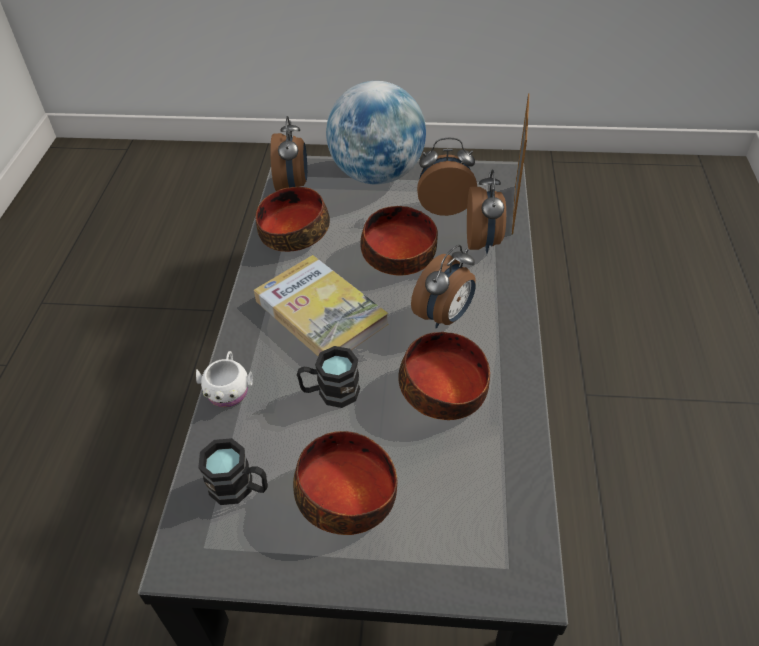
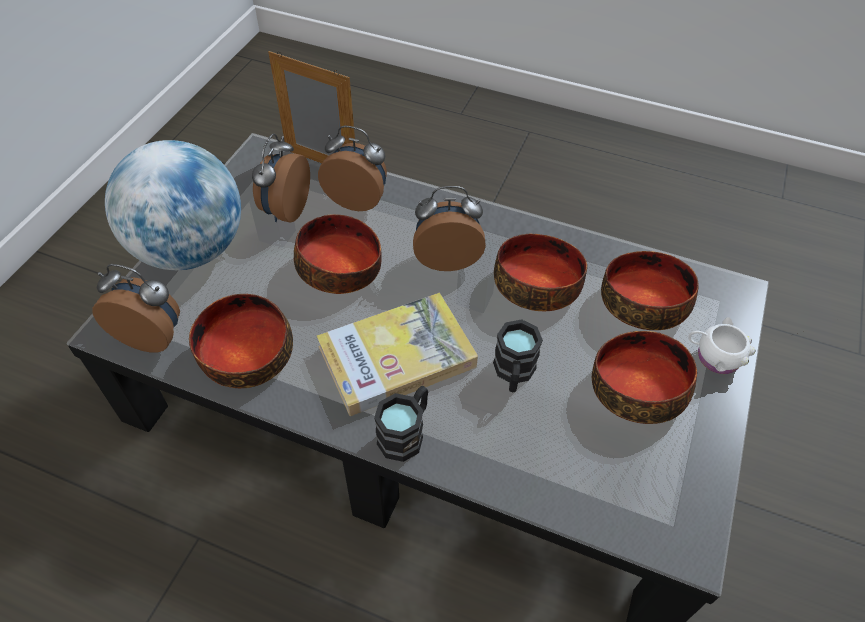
camera: 75 degrees left, 5 degrees up
white mug [196,351,253,407] -> white mug moved to [688,317,755,374]
black mug [198,438,268,505] -> black mug moved to [374,386,428,462]
alarm clock [411,245,476,329] -> alarm clock turned 60 degrees counterclockwise [413,186,486,271]
none -> bowl [601,251,699,330]

